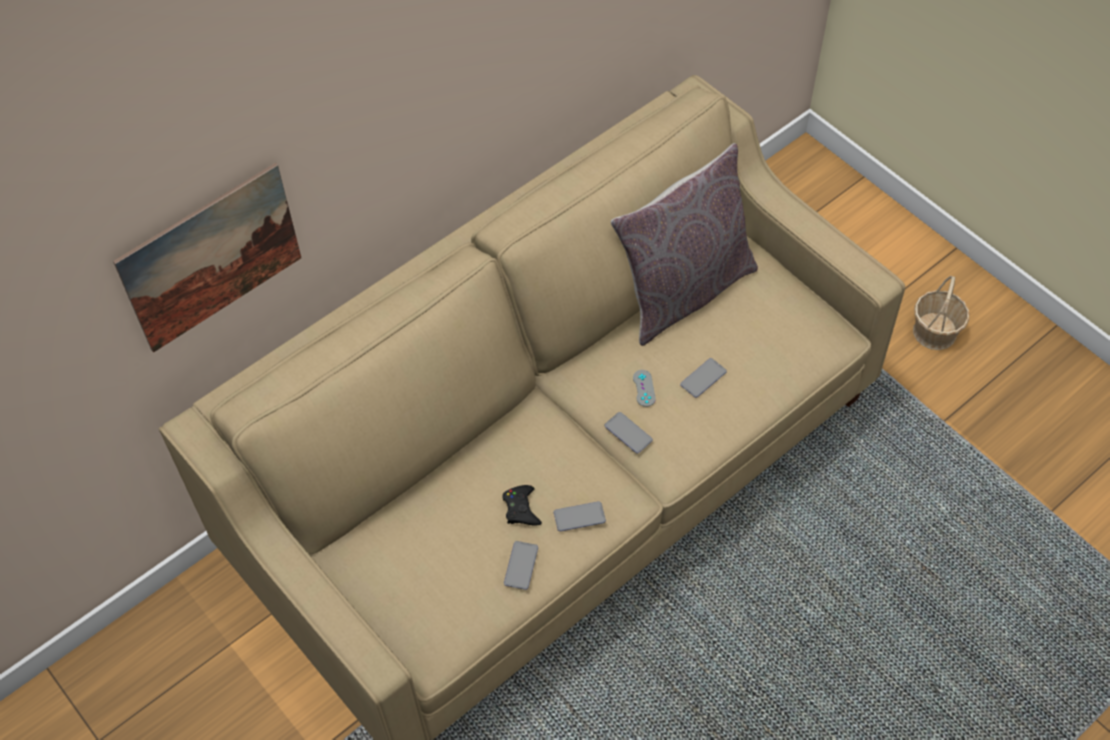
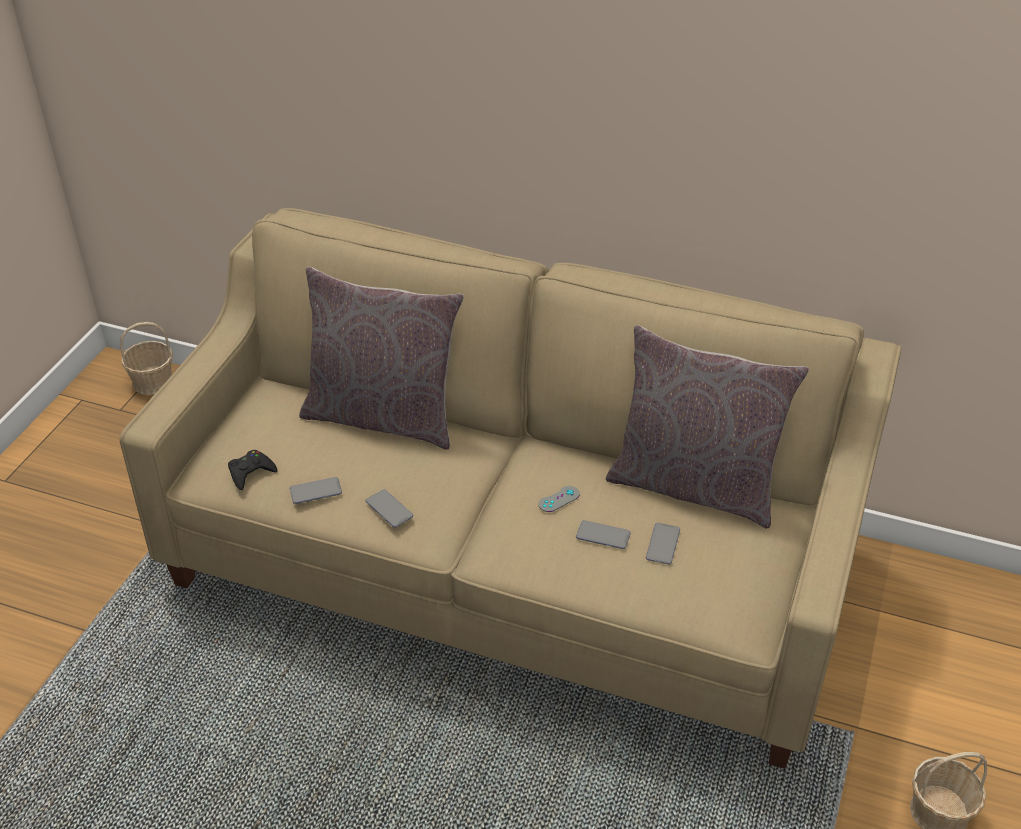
camera: 60 degrees right, 15 degrees down
picture [113,163,301,353] -> none
black game controller [502,485,542,526] -> black game controller moved to [228,450,277,490]
phone [605,412,653,453] -> phone moved to [646,523,680,565]
none -> basket [120,322,173,395]
none -> grey pillow [299,267,464,450]

